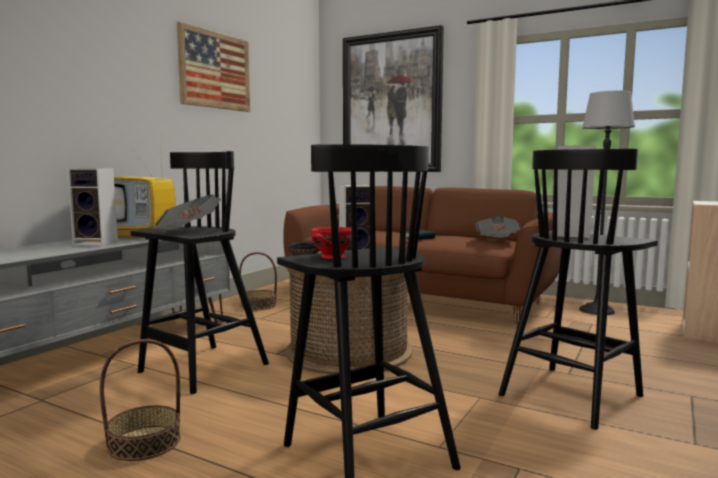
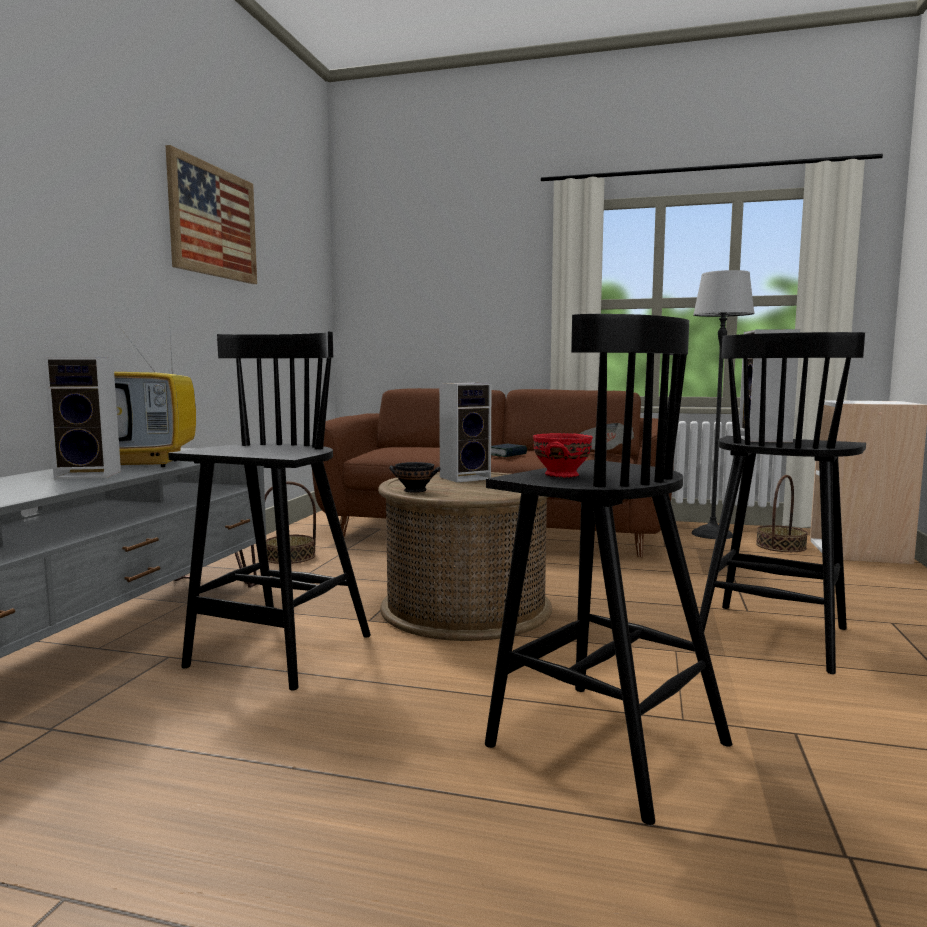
camera: 15 degrees left, 0 degrees up
basket [100,339,181,461] -> basket moved to [756,475,808,552]
newspaper [153,195,221,230] -> none
picture [343,25,444,172] -> none

